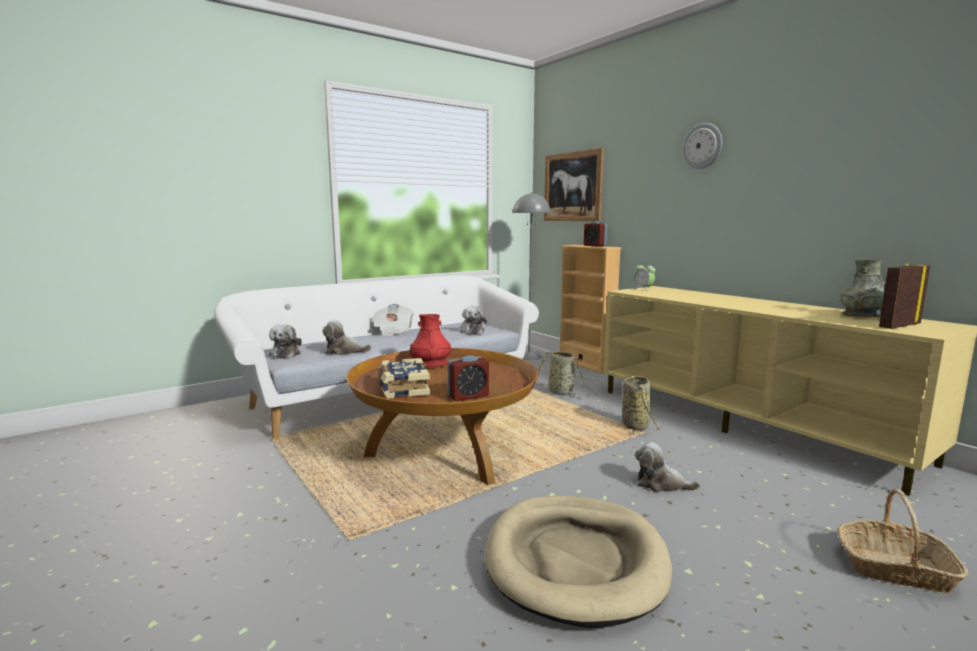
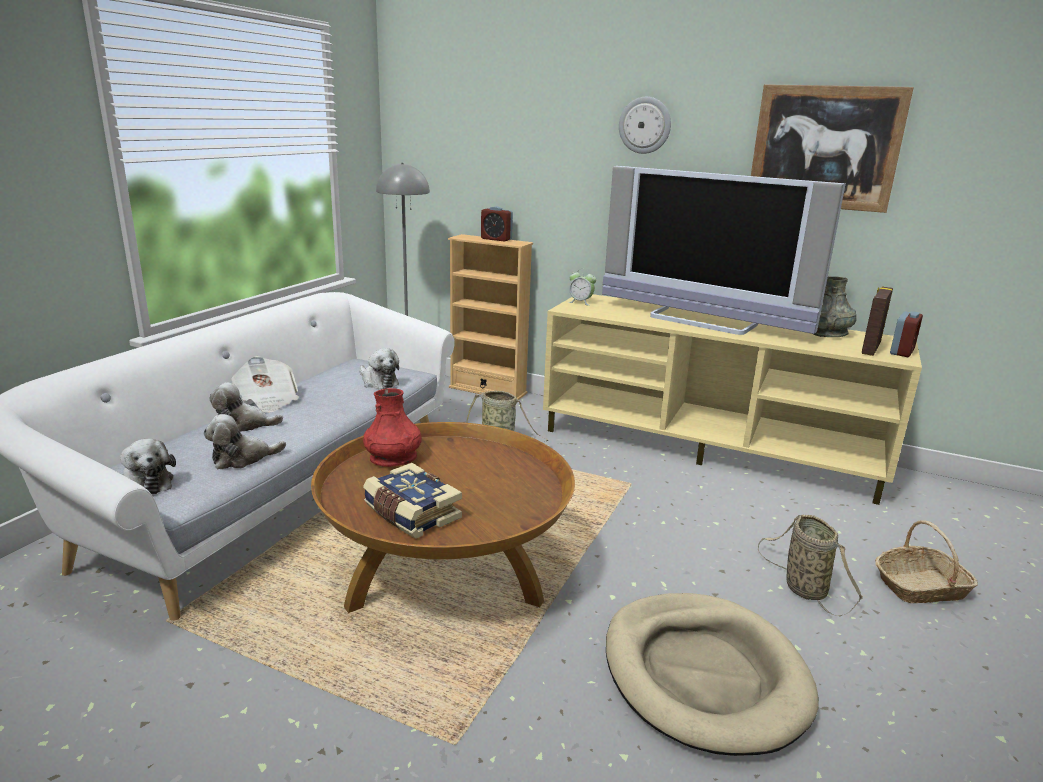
camera: 30 degrees left, 10 degrees up
alarm clock [447,355,489,401] -> alarm clock moved to [890,311,923,357]
picture [544,148,604,221] -> picture moved to [751,84,914,213]
basket [623,376,661,436] -> basket moved to [758,515,863,617]
plush toy [635,442,701,492] -> plush toy moved to [210,382,283,432]
none -> television [602,166,846,335]

